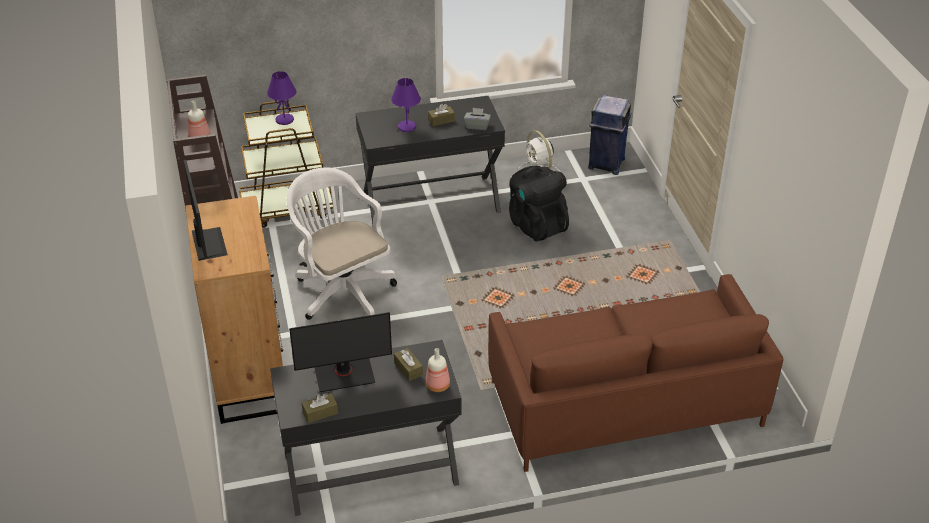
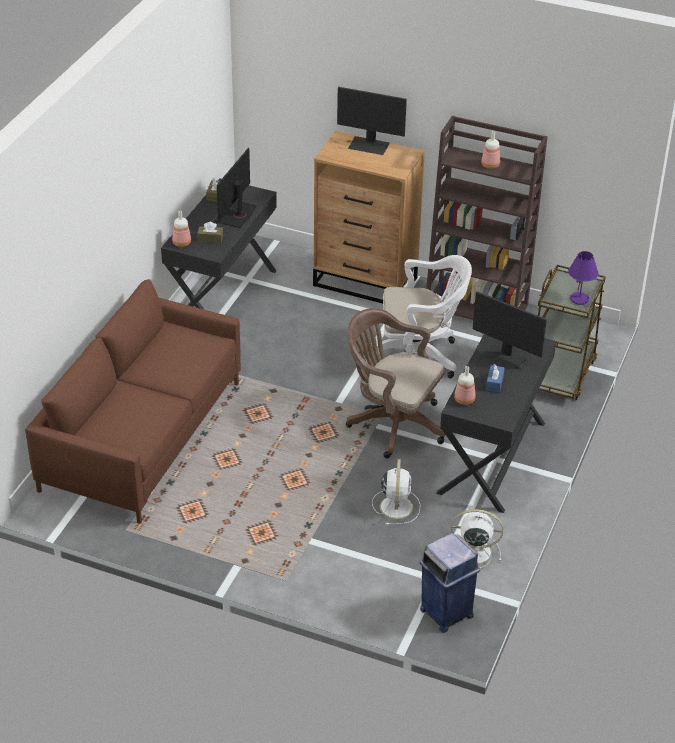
camera: 125 degrees right, 0 degrees up
purple table lamp [391,78,421,132] -> monitor [473,291,547,373]
brown tissue box [428,104,455,126] -> blue tissue box [486,364,505,392]
grey tissue box [464,108,491,130] -> bottle [454,366,476,405]
black backpack [509,165,569,241] -> white fan [372,459,420,525]
none -> brown office chair [346,308,445,458]

